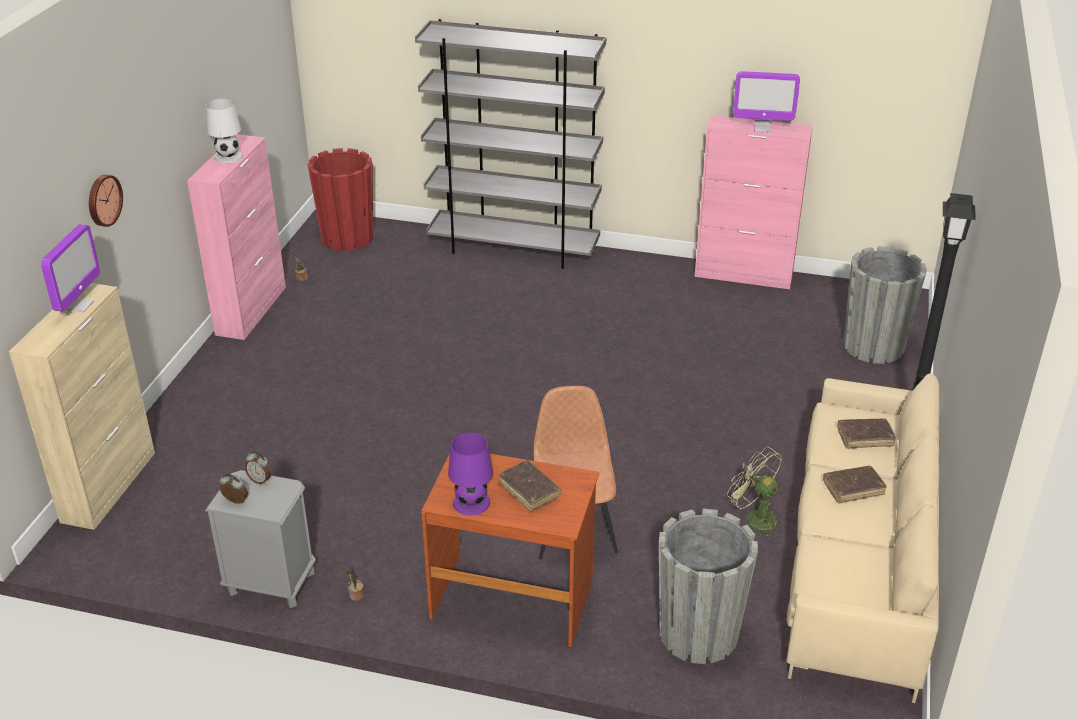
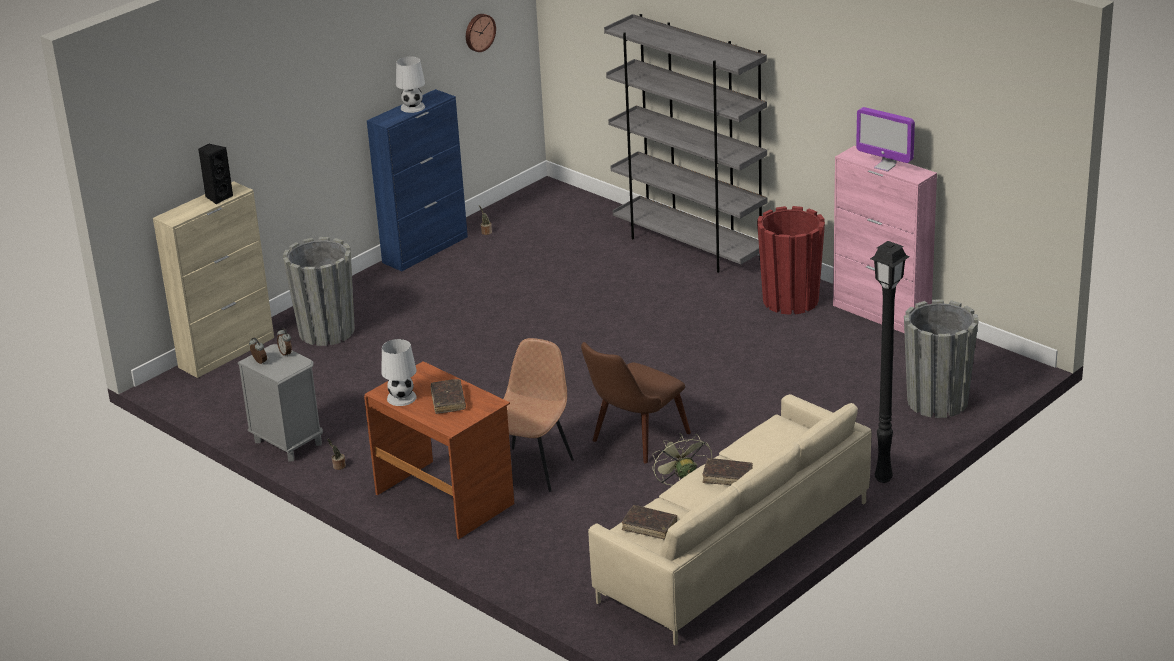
camera: 30 degrees right, 5 degrees down
monitor [41,224,100,312] -> black speaker [198,143,233,204]
wall clock [89,175,123,227] -> wall clock moved to [466,14,496,52]
pink cabinet [187,134,286,340] -> blue cabinet [367,89,468,271]
red planter [307,148,373,251] -> red planter moved to [757,206,825,315]
purple table lamp [448,433,493,516] -> white table lamp [381,339,417,406]
grey planter [659,509,758,664] -> grey planter moved to [283,237,355,346]
brown book [837,418,896,449] -> brown book moved to [622,505,677,540]
none -> brown chair [581,342,691,464]

